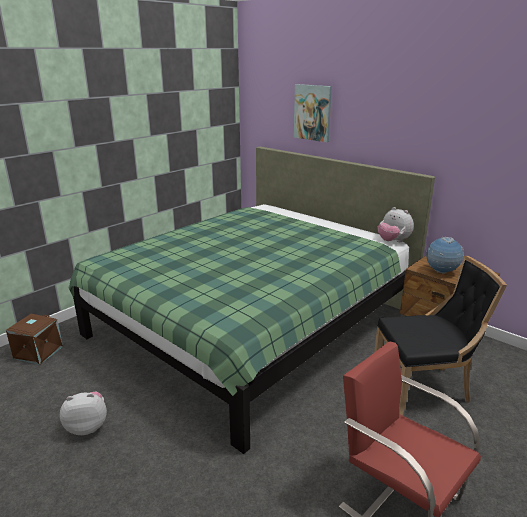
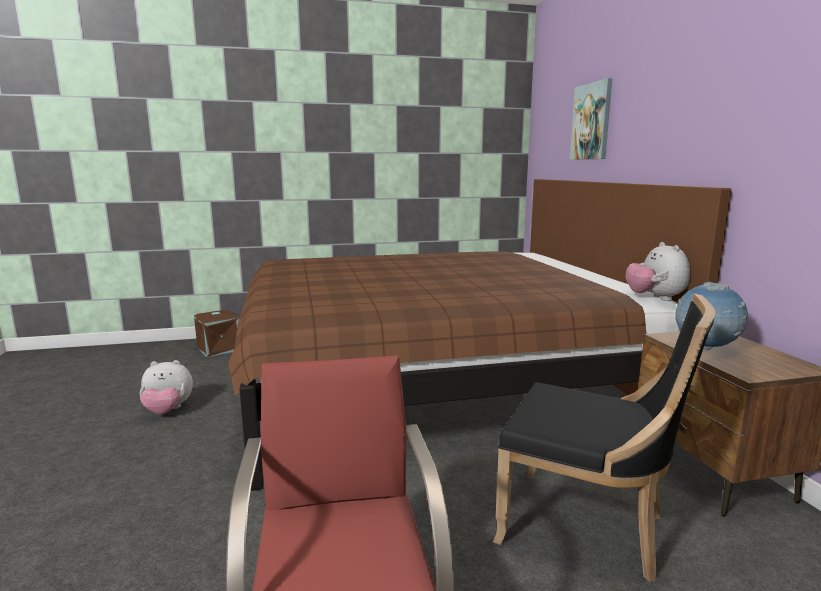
camera: 35 degrees right, 10 degrees down
plush toy [60,391,107,435] -> plush toy turned 150 degrees clockwise [139,360,193,414]
green bed [68,147,435,454] -> brown bed [228,179,732,491]

